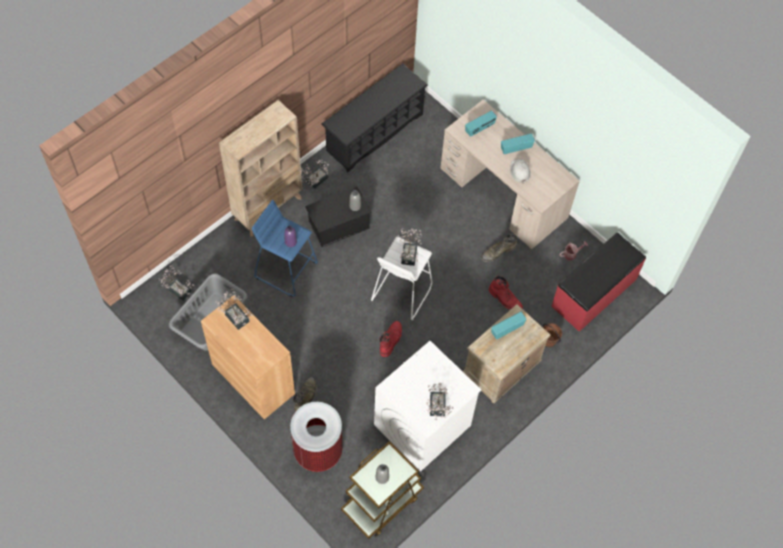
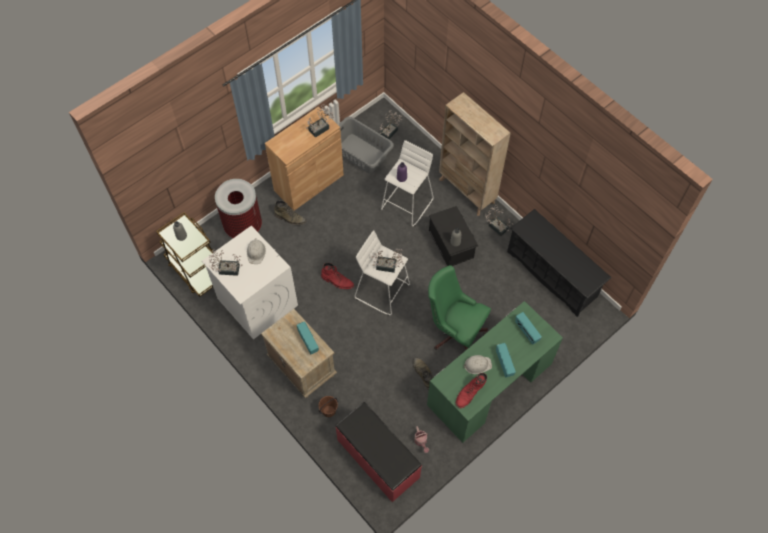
camera: 95 degrees right, 0 degrees up
blue stool [252,200,318,297] -> white stool [381,140,434,227]
beige desk [441,100,580,249] -> green desk [427,301,563,443]
red boot [489,276,523,310] -> red boot moved to [456,373,487,408]
none -> white hard hat [247,238,266,264]
none -> green office chair [428,265,491,350]

